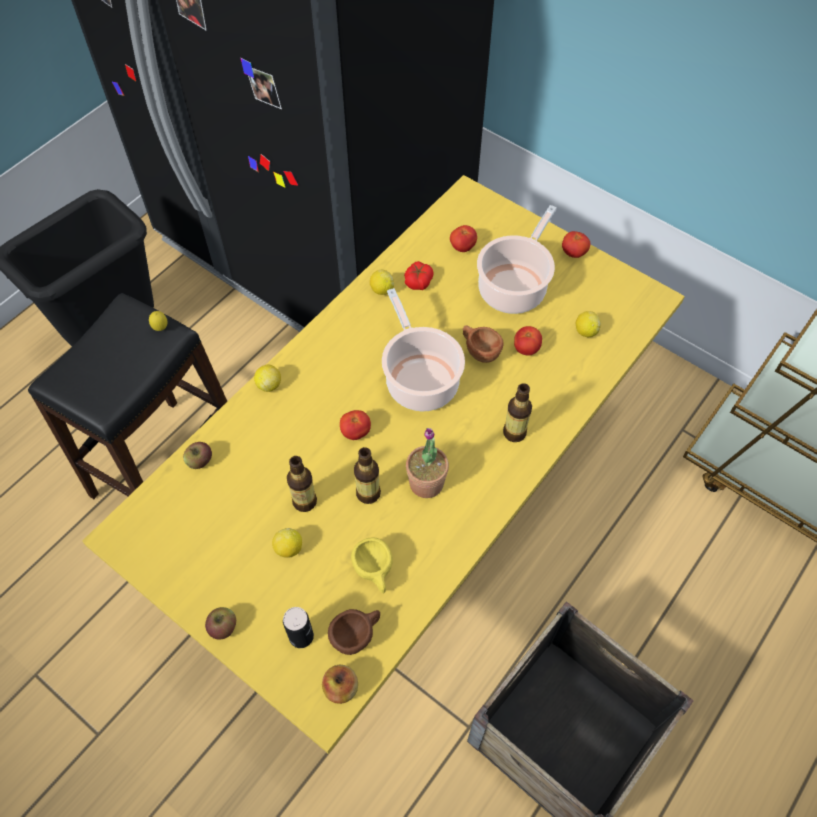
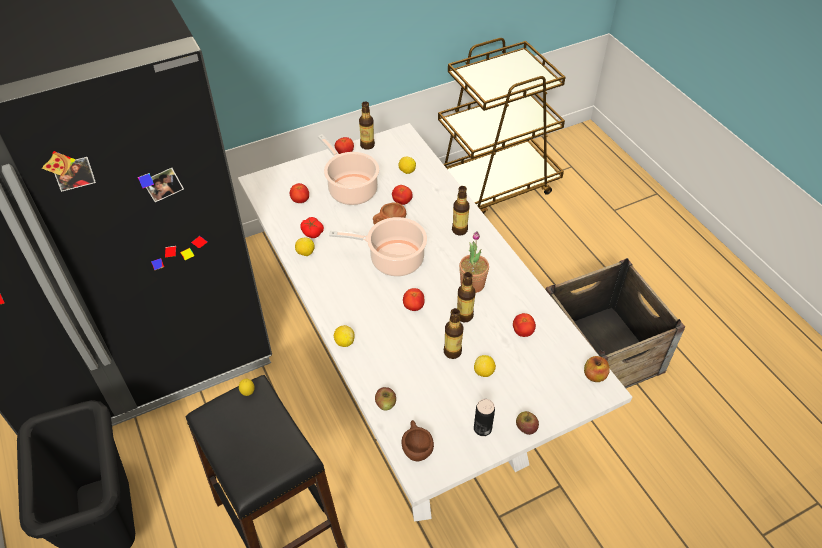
camera: 65 degrees left, 10 degrees down
yellow dining table [82,175,685,754] -> white dining table [238,123,632,522]
can [283,607,314,648] -> can moved to [474,399,495,436]
brown cup [328,609,380,655] -> brown cup moved to [402,420,434,461]
yellow cup [351,537,393,593] -> tomato [513,313,536,337]
none -> bottle [359,101,375,150]

